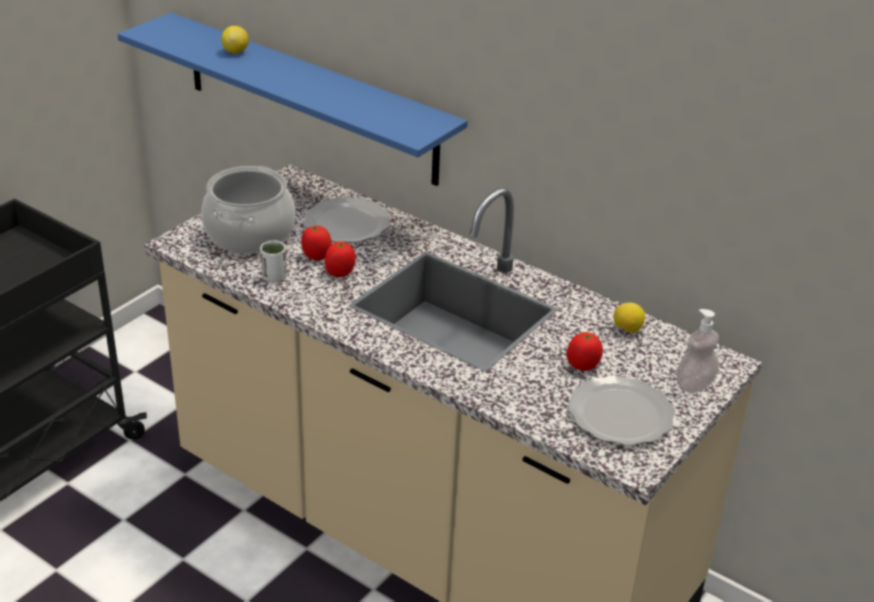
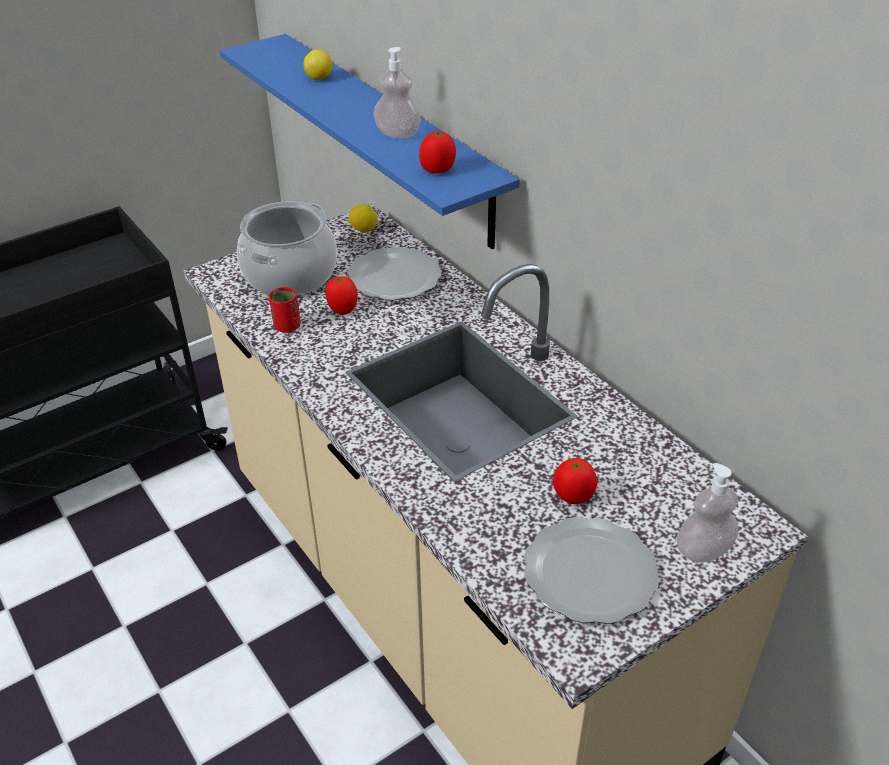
camera: 20 degrees right, 5 degrees up
white cup [260,240,287,283] -> red cup [269,287,301,333]
tomato [325,242,356,277] -> tomato moved to [419,131,456,173]
lemon [614,303,645,333] -> lemon moved to [349,205,377,233]
none -> soap dispenser [374,47,421,139]

